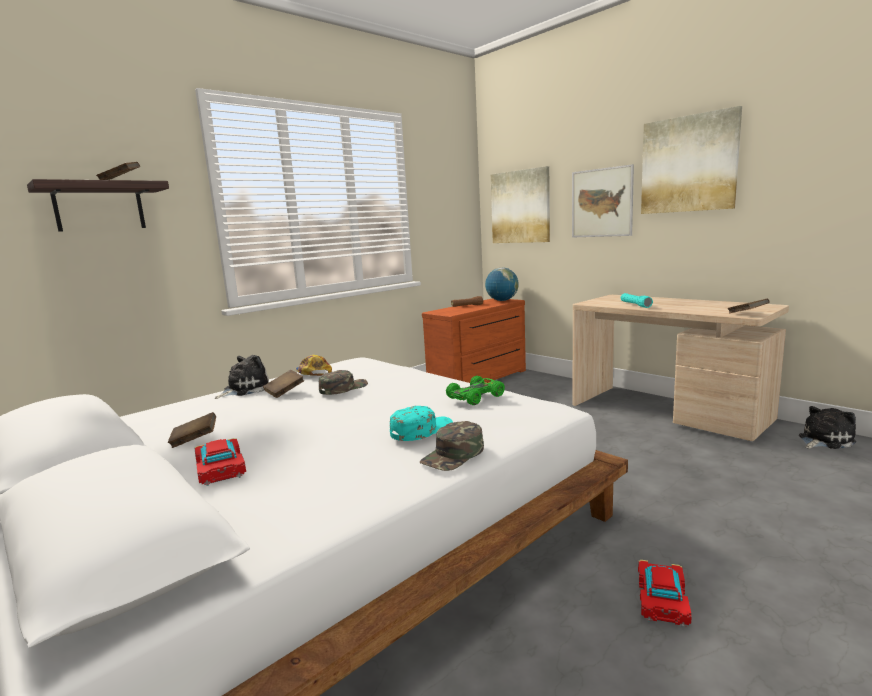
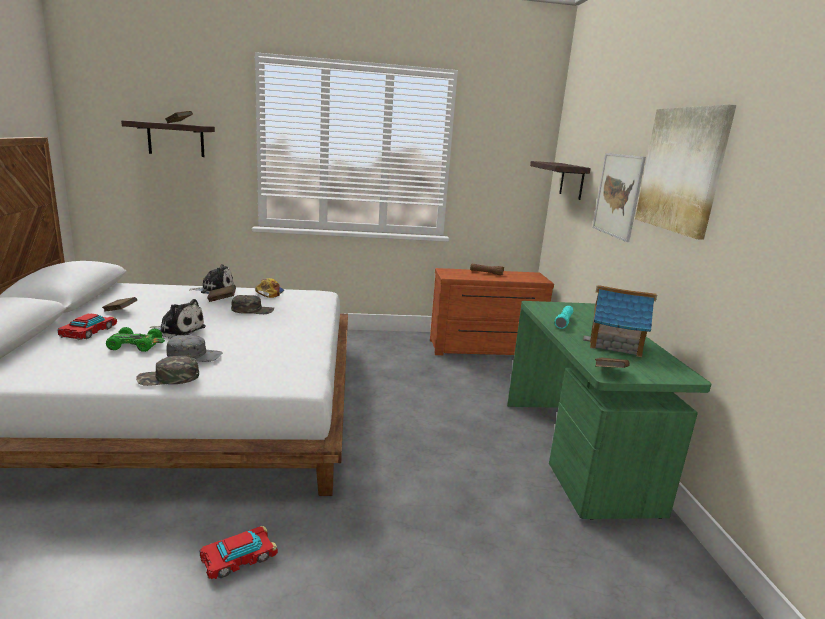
camera: 35 degrees right, 5 degrees up
turquoise cap [390,406,453,441] -> grey cap [166,335,223,362]
green toy car [446,376,505,405] -> green toy car moved to [106,327,165,352]
globe [485,268,519,301] -> none
picture [491,166,550,243] -> shelf [530,161,591,200]
beige desk [573,295,789,441] -> green desk [507,301,711,520]
plush toy [799,406,856,449] -> plush toy moved to [149,299,206,339]
none -> toy house [583,285,657,357]

